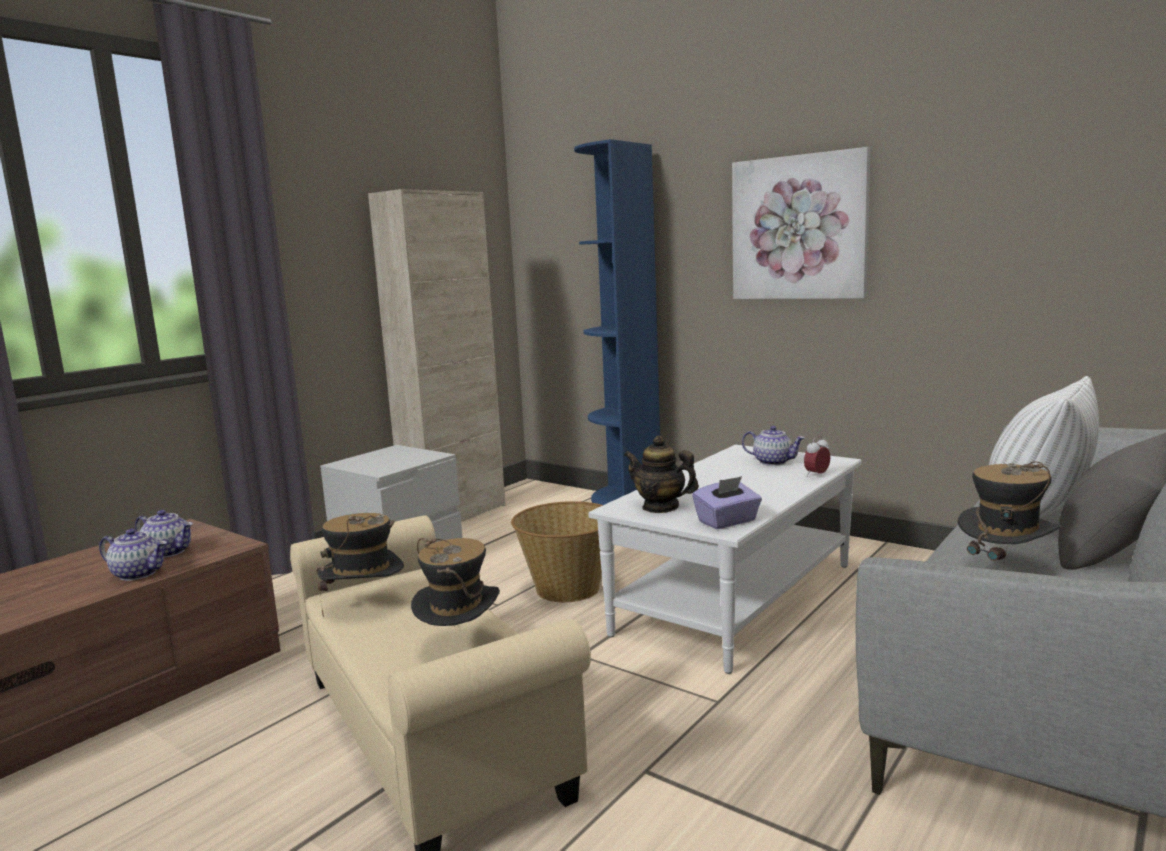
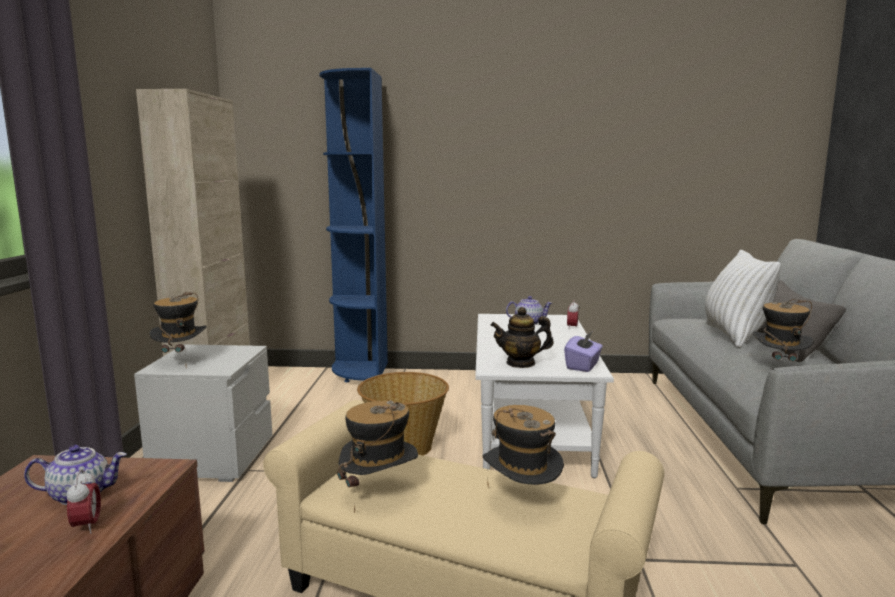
camera: 35 degrees left, 0 degrees up
teapot [99,528,167,581] -> alarm clock [67,469,101,534]
picture [732,147,871,299] -> none
none -> hat [149,292,207,367]

